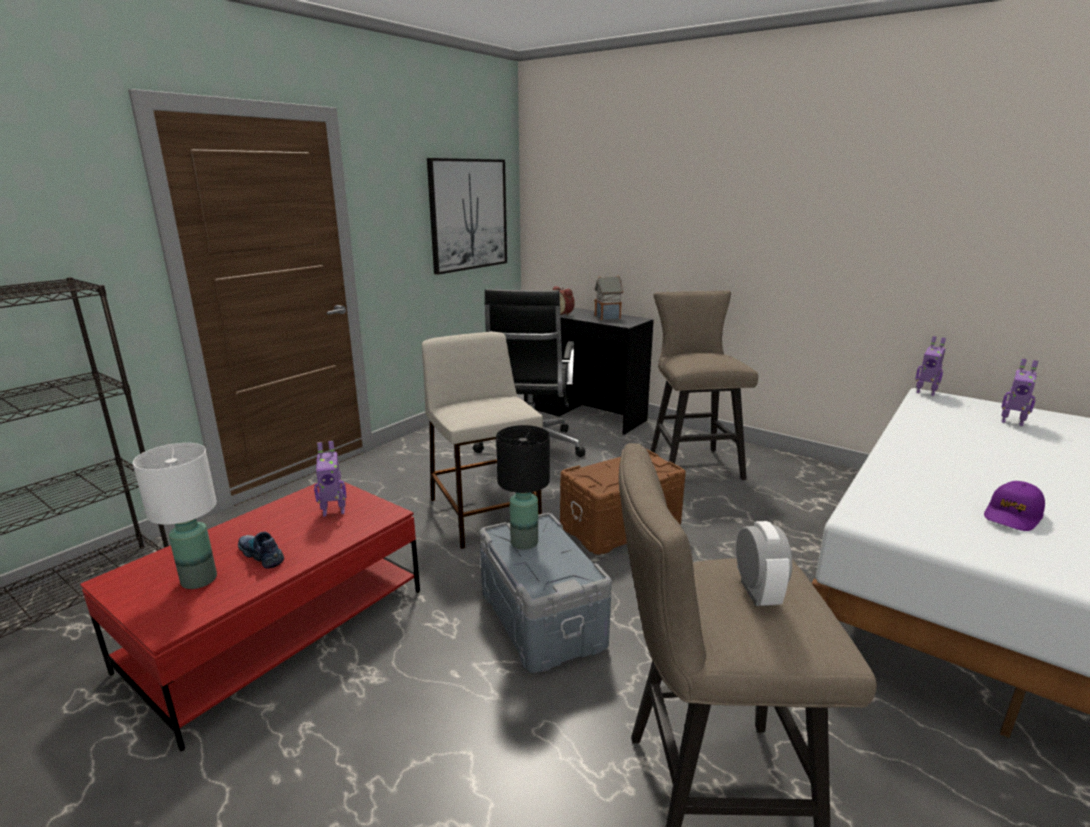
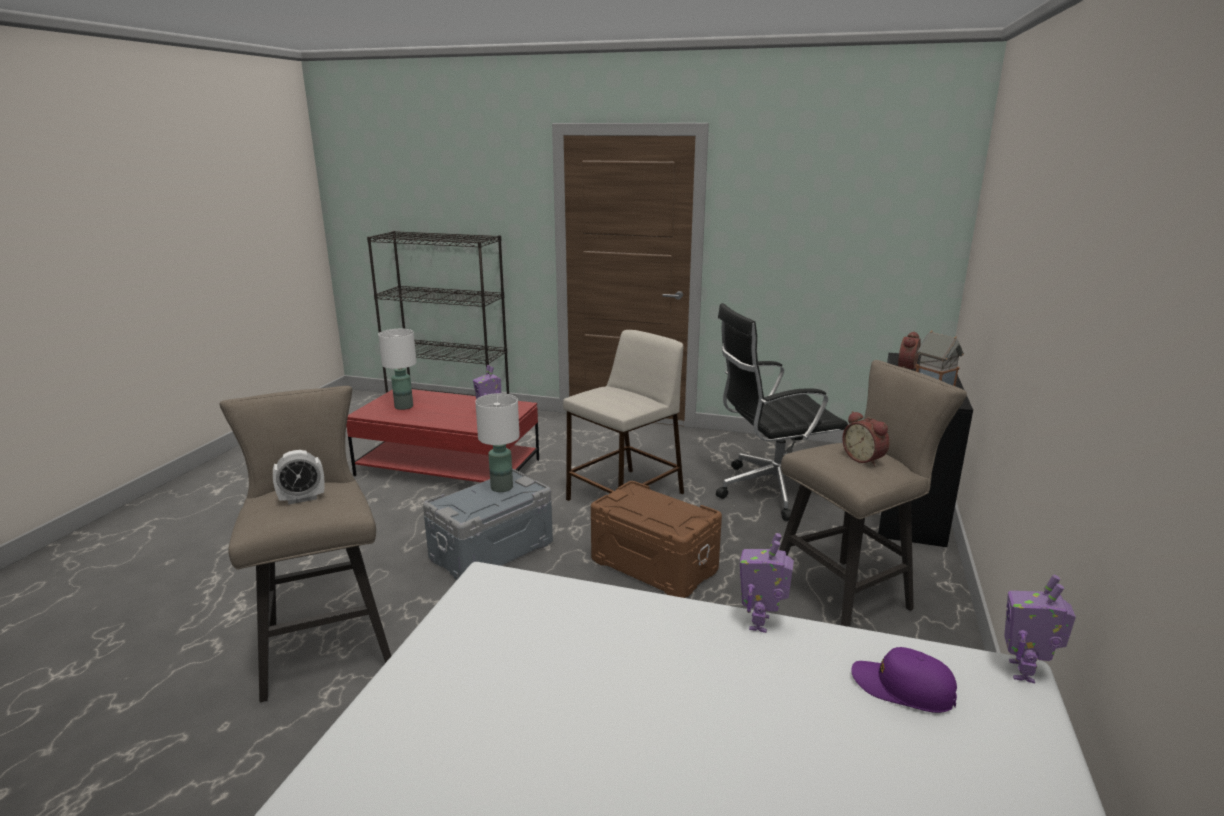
camera: 70 degrees right, 0 degrees up
shoe [238,531,284,569] -> none
picture [427,158,507,275] -> none
black table lamp [496,425,550,550] -> white table lamp [475,393,520,492]
purple cap [984,481,1045,531] -> purple cap moved to [851,647,957,713]
toy robot [1001,359,1038,426] -> toy robot moved to [740,533,794,633]
none -> alarm clock [842,411,890,466]

